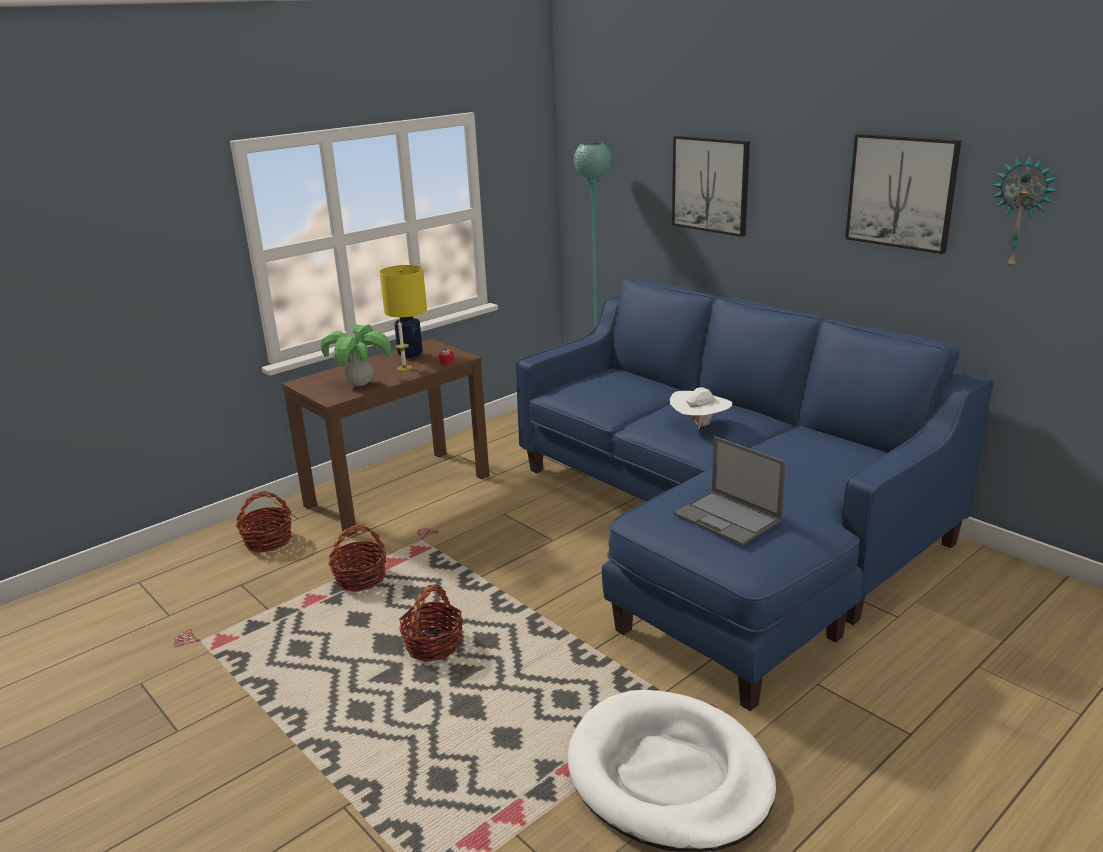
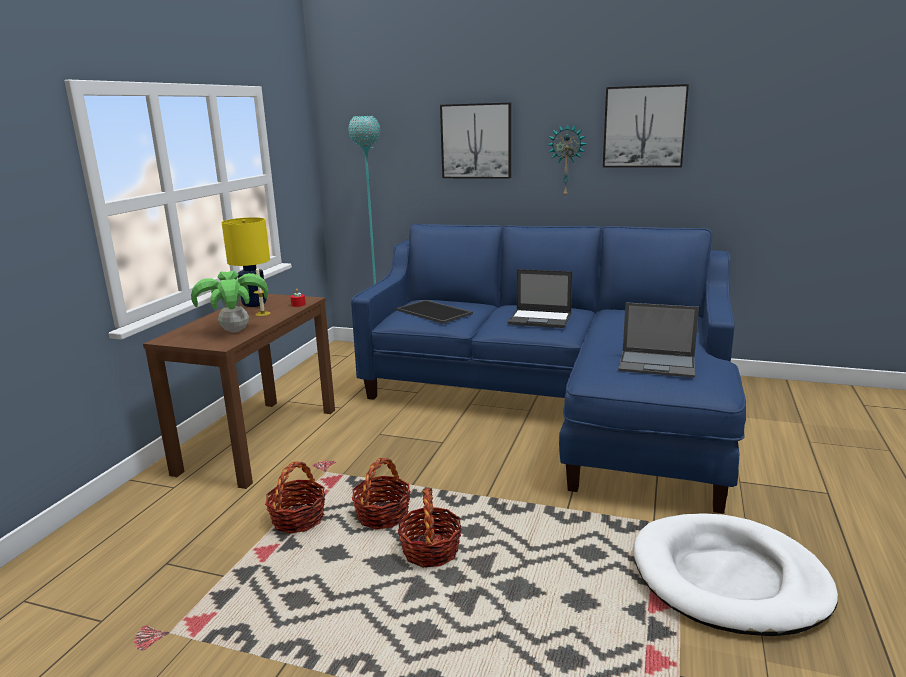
camera: 30 degrees left, 5 degrees down
basket [235,491,292,553] -> basket moved to [352,458,411,529]
white hat [670,387,732,430] -> laptop [508,269,572,328]
wall clock [993,155,1057,270] -> wall clock moved to [547,123,586,198]
none -> tray [396,300,473,324]

